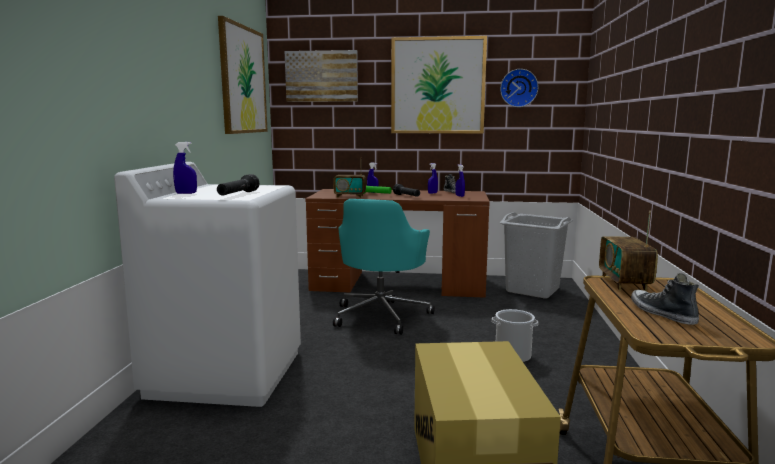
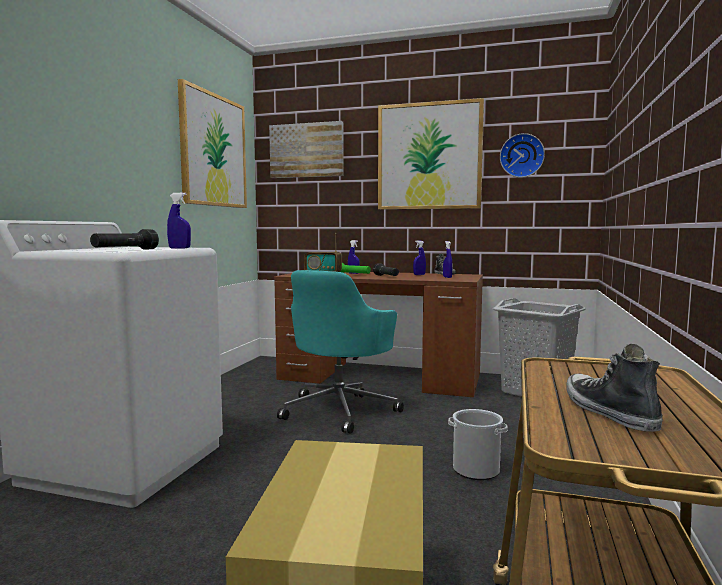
camera: 10 degrees right, 5 degrees down
blue spray bottle [173,142,197,194] -> blue spray bottle moved to [167,192,191,249]
radio [599,211,658,291] -> none

